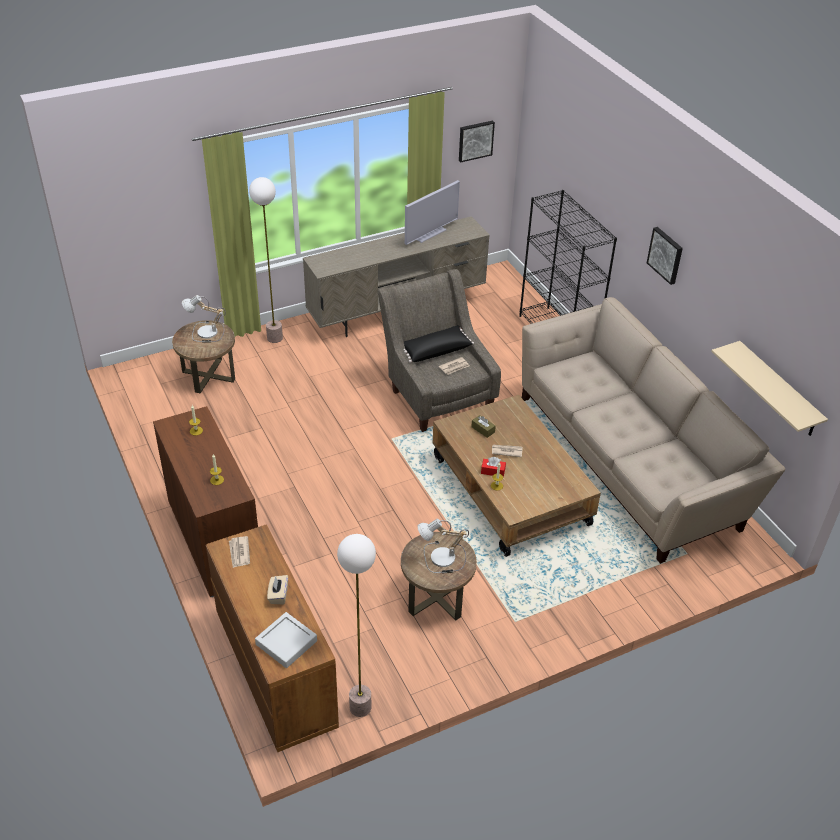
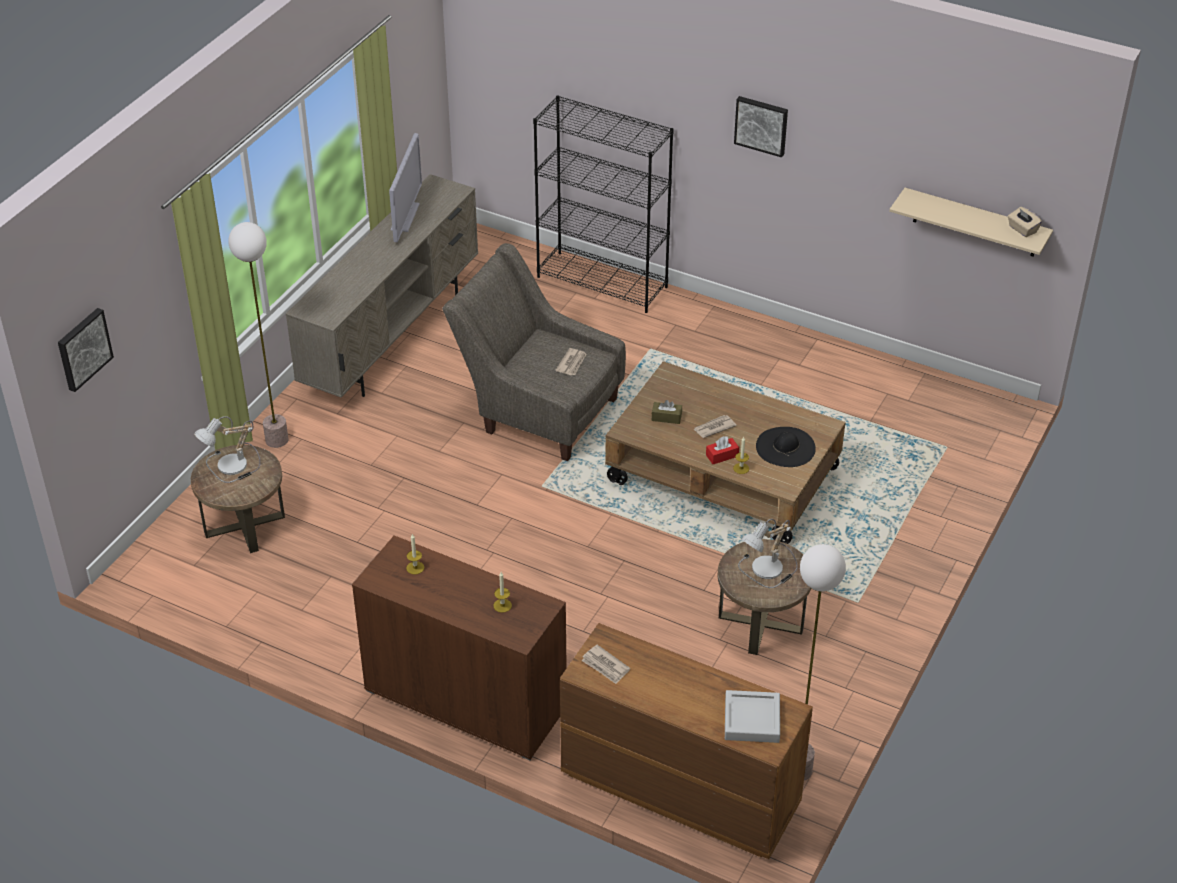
camera: 35 degrees left, 0 degrees up
beige tissue box [267,575,288,605] -> beige tissue box moved to [1008,207,1042,237]
black pillow [404,325,474,363] -> none
picture [459,121,495,162] -> picture moved to [58,308,114,392]
beige sofa [522,297,785,564] -> none
none -> black hat [756,427,816,467]

